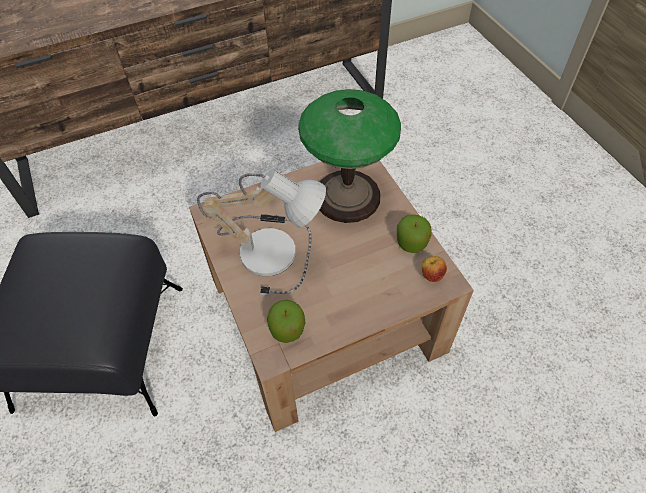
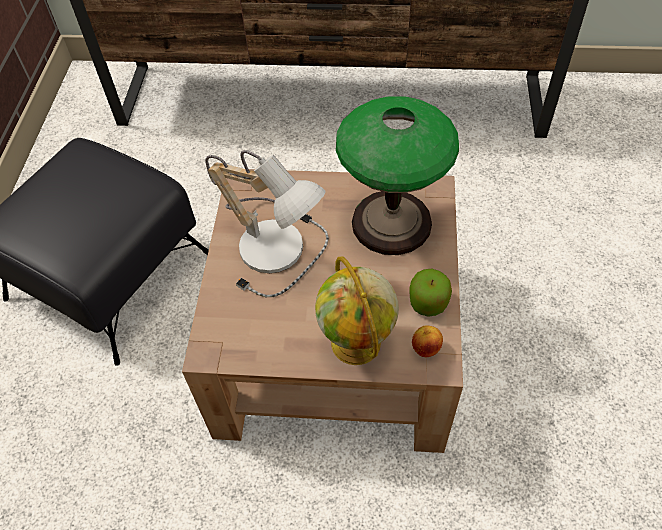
camera: 30 degrees right, 0 degrees up
apple [267,299,305,343] -> none
none -> globe [315,256,399,365]

